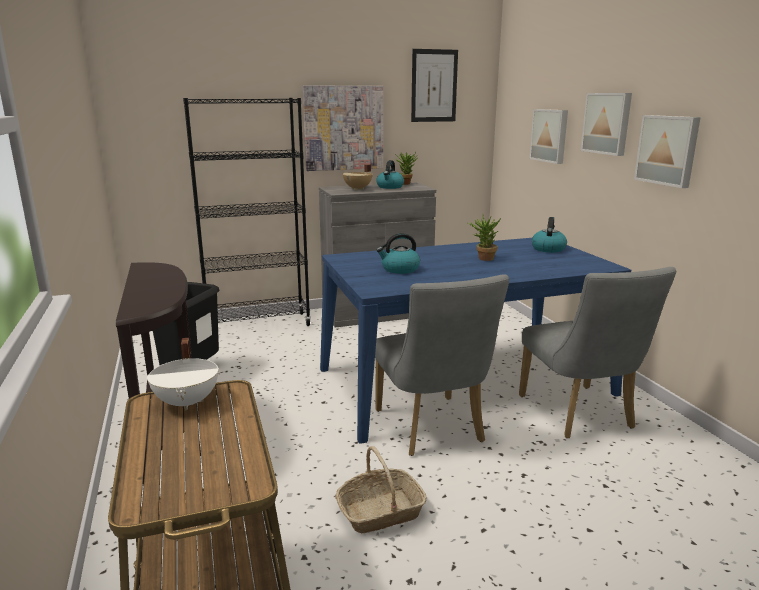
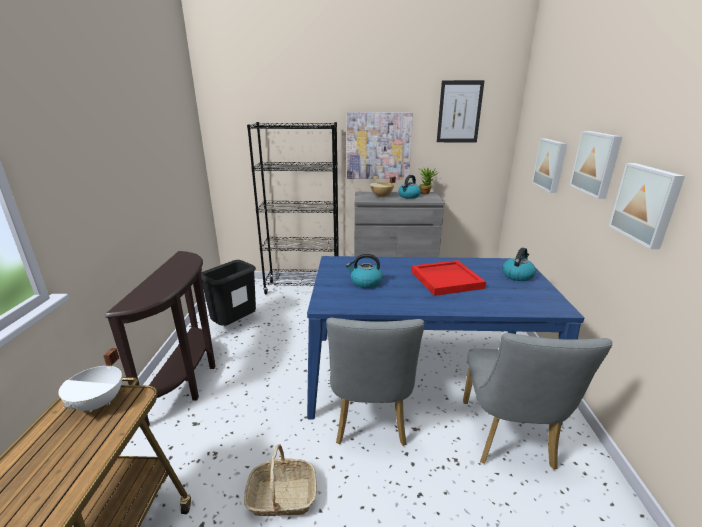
camera: 20 degrees right, 5 degrees up
potted plant [467,214,501,261] -> red tray [411,260,486,296]

